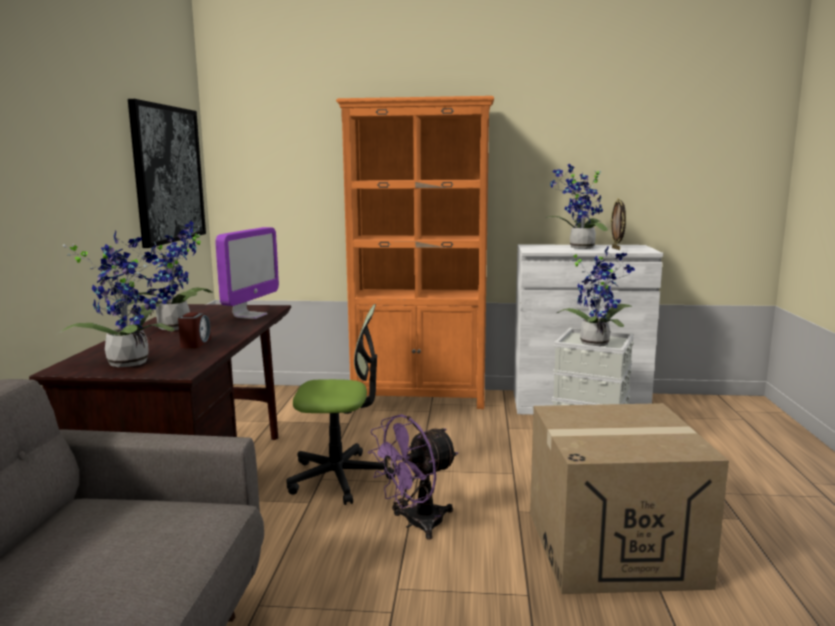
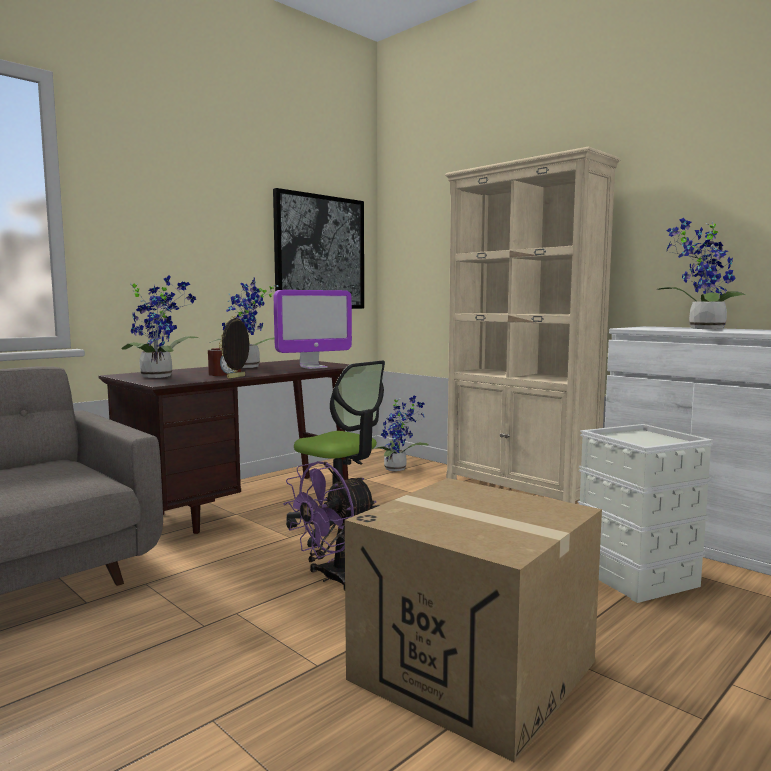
camera: 40 degrees right, 5 degrees down
orange bookcase [336,96,494,409] -> beige bookcase [445,147,620,504]
purple fan [368,414,458,540] -> purple fan turned 45 degrees counterclockwise [283,461,377,591]
potted plant [557,246,635,346] -> potted plant moved to [374,396,429,471]
picture frame [610,198,626,250] -> picture frame moved to [219,316,250,378]

